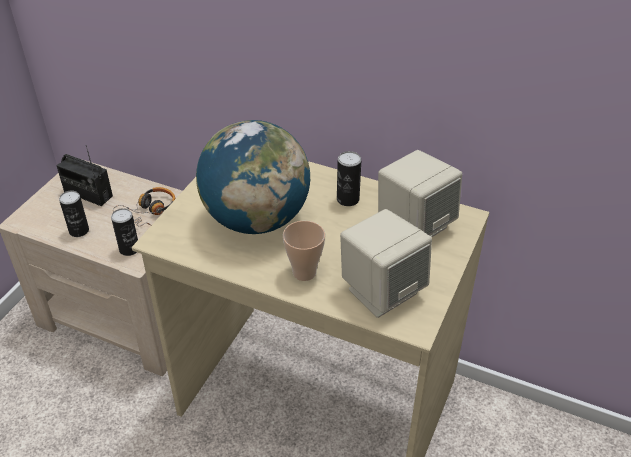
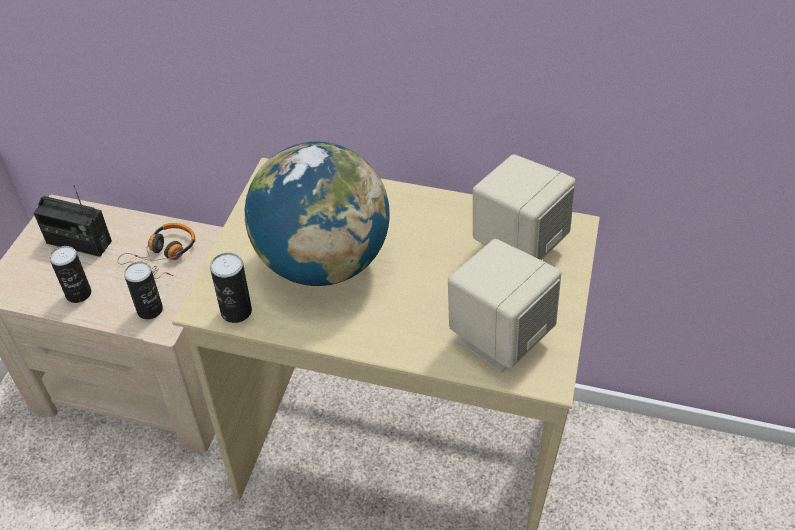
camera: 10 degrees left, 5 degrees up
cup [283,221,325,281] -> none
can [337,151,361,206] -> can moved to [210,253,252,323]

